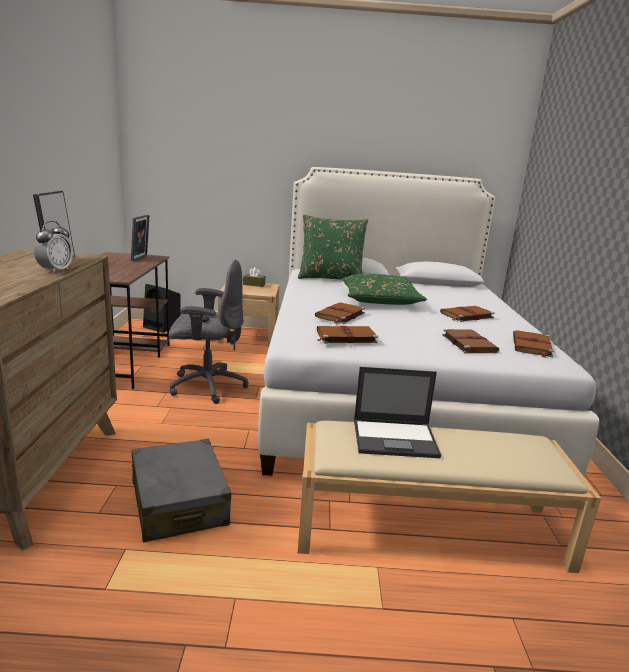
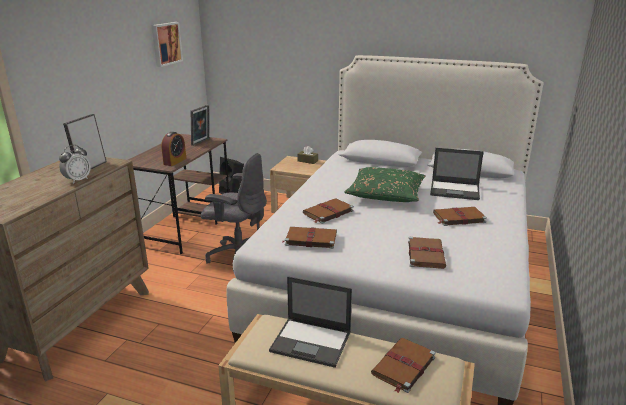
camera: 20 degrees right, 5 degrees up
grey suitcase [131,439,231,542] -> none
green pillow [298,215,368,280] -> none
brown book [513,330,554,358] -> brown book moved to [371,338,436,393]
none -> picture [152,22,183,67]
none -> alarm clock [161,132,186,166]
none -> laptop [430,148,484,200]

